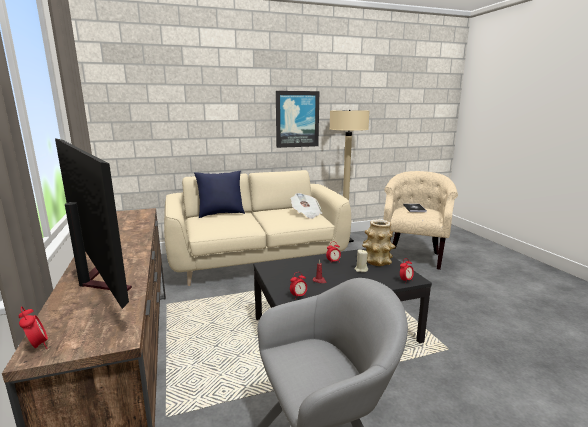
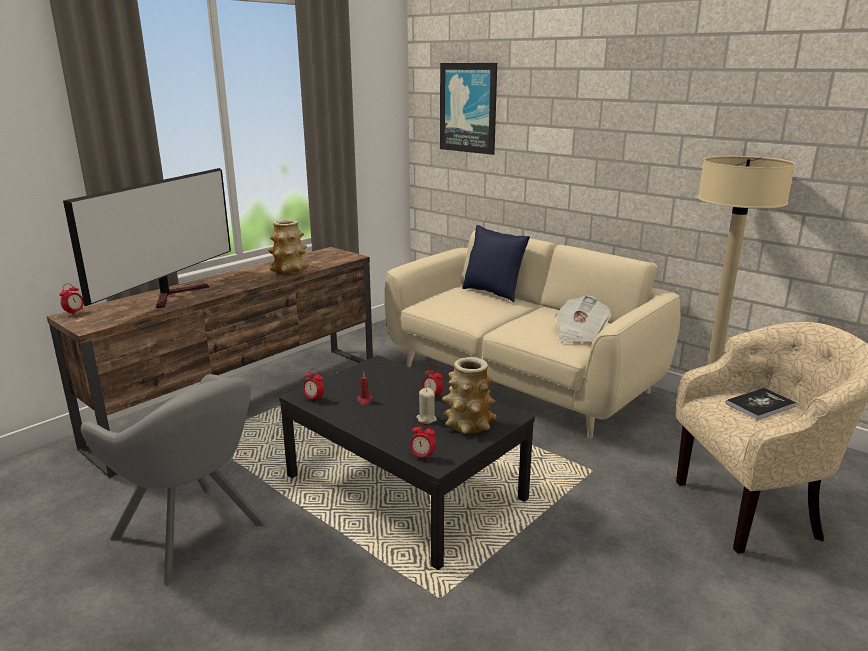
camera: 60 degrees right, 5 degrees up
picture [276,91,319,148] -> picture moved to [440,63,497,155]
none -> vase [268,220,309,275]

